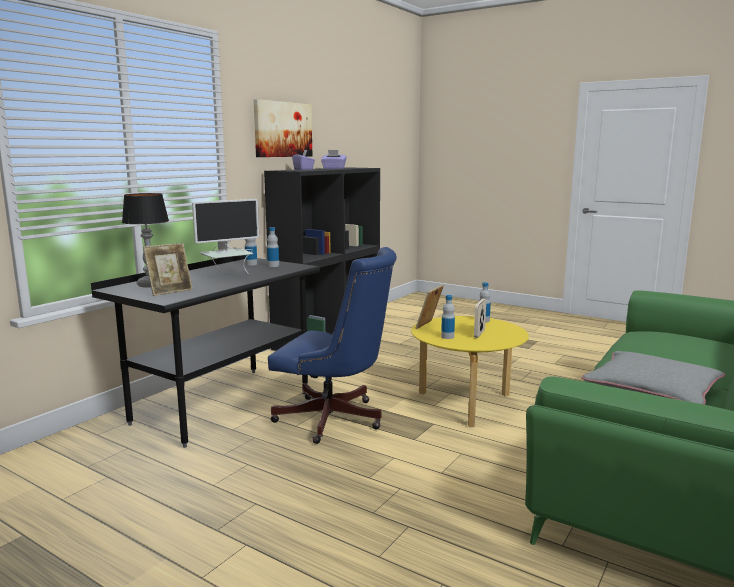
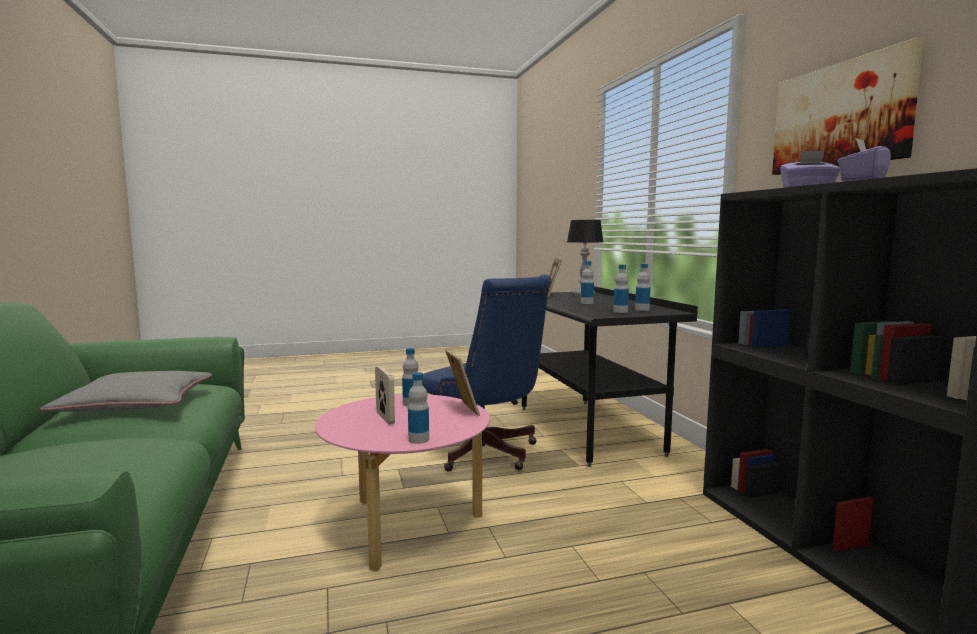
camera: 130 degrees right, 5 degrees down
monitor [192,199,259,273] -> bottle [581,261,594,304]
blue office chair [268,247,397,444] -> blue office chair turned 105 degrees counterclockwise [422,274,552,471]
yellow coffee table [411,316,529,427] -> pink coffee table [315,395,490,571]

